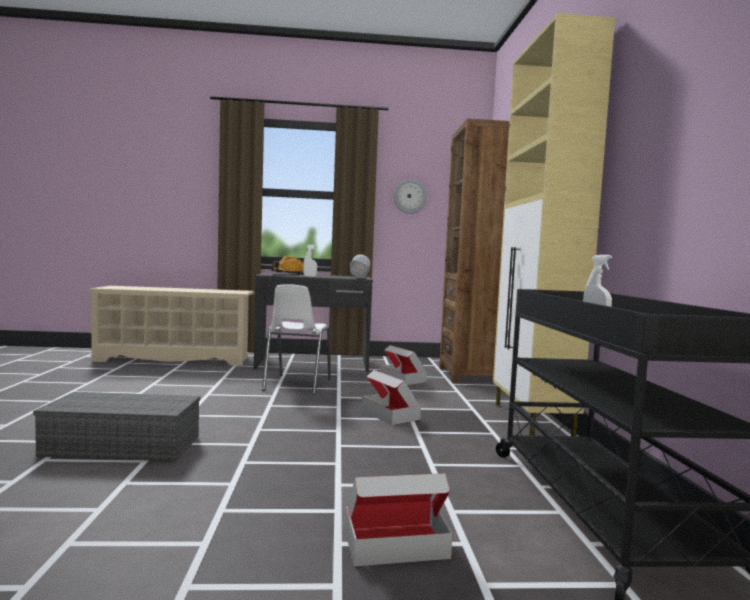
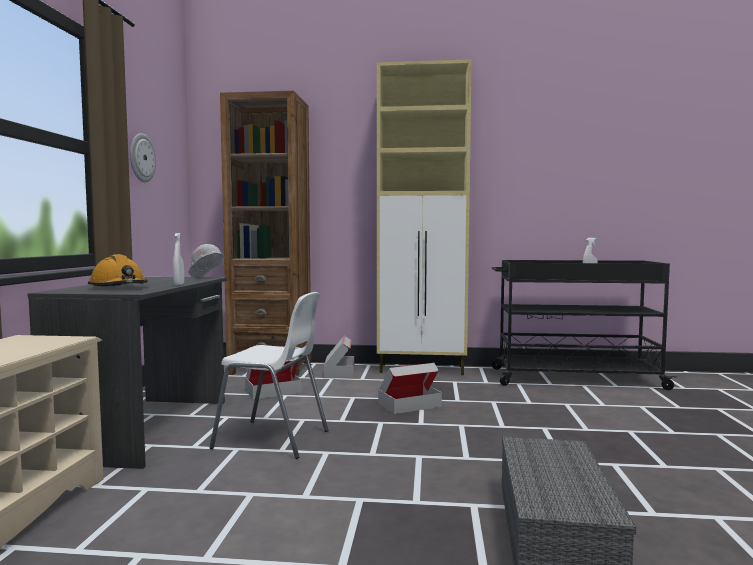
camera: 80 degrees left, 0 degrees up
cardboard box [345,473,453,566] -> cardboard box moved to [324,336,354,378]

